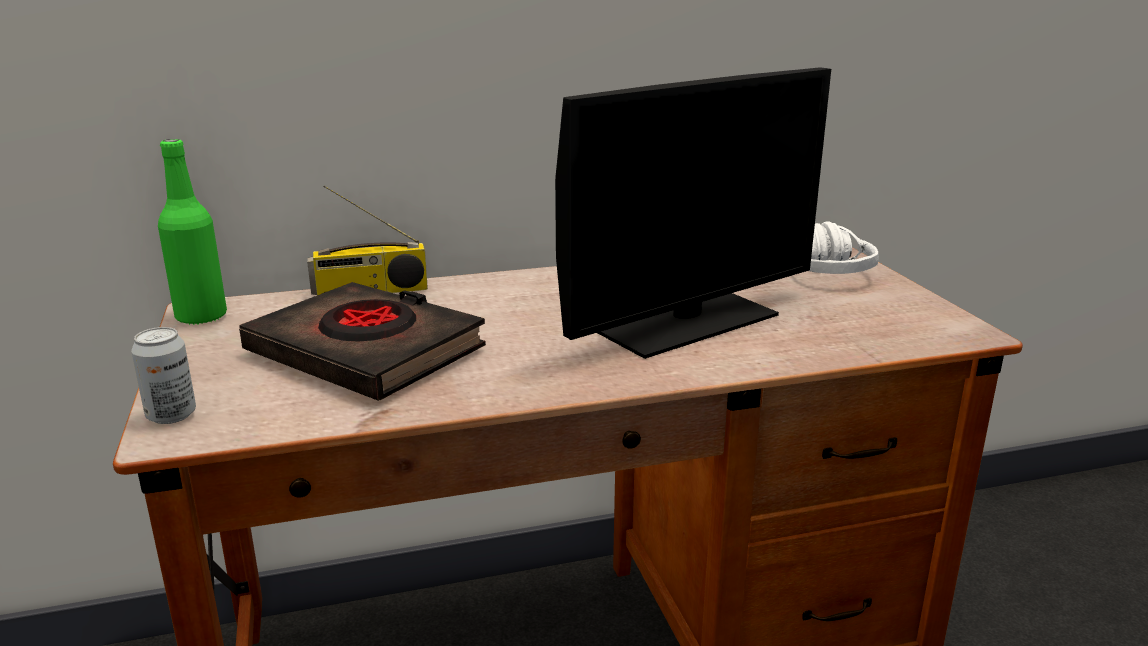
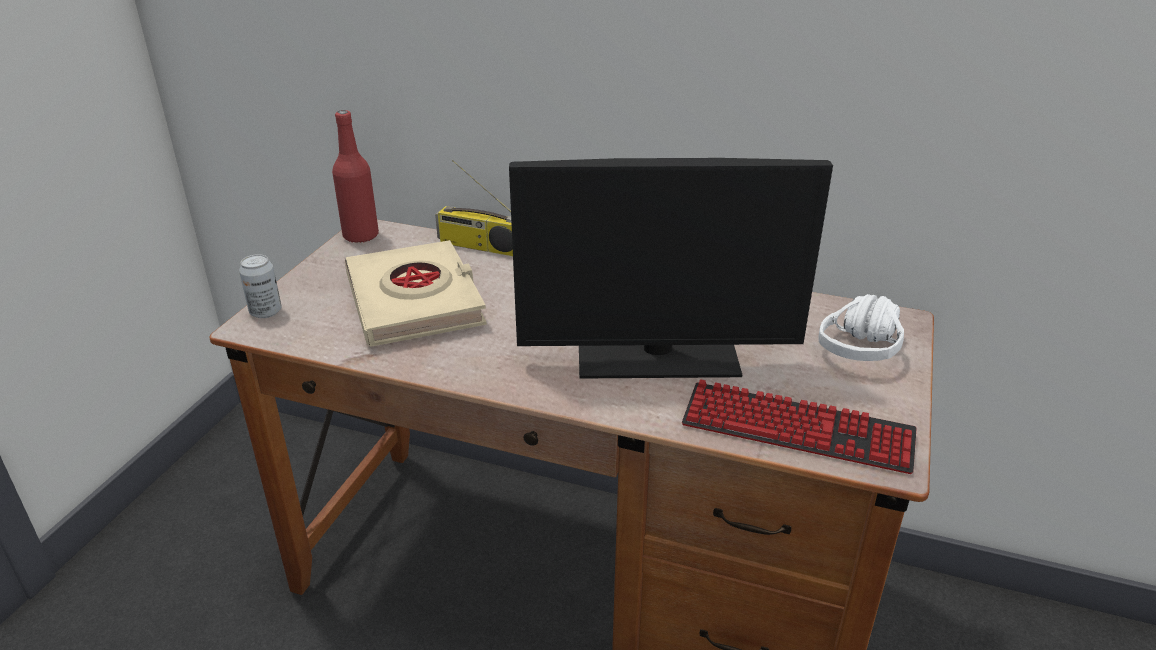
camera: 35 degrees right, 10 degrees up
green bottle [158,139,227,325] -> red bottle [332,110,379,243]
black book [239,282,486,401] -> beige book [345,240,487,347]
none -> keyboard [682,380,917,474]

